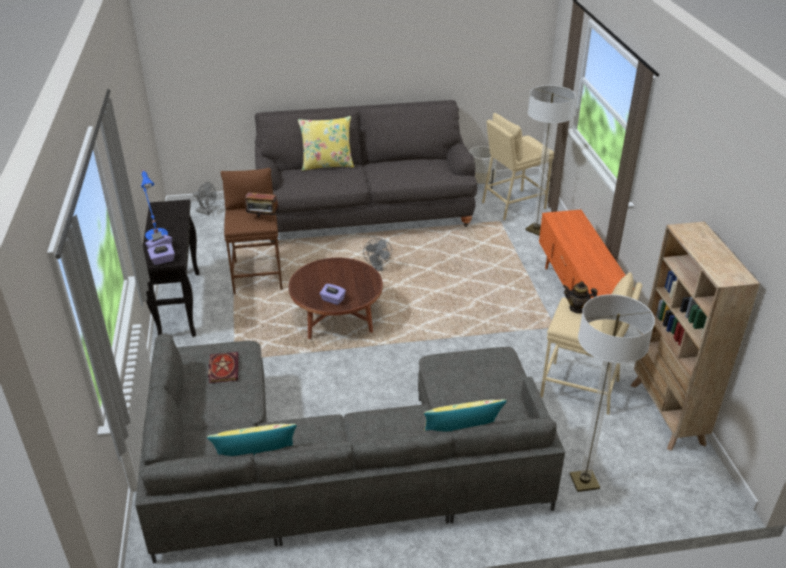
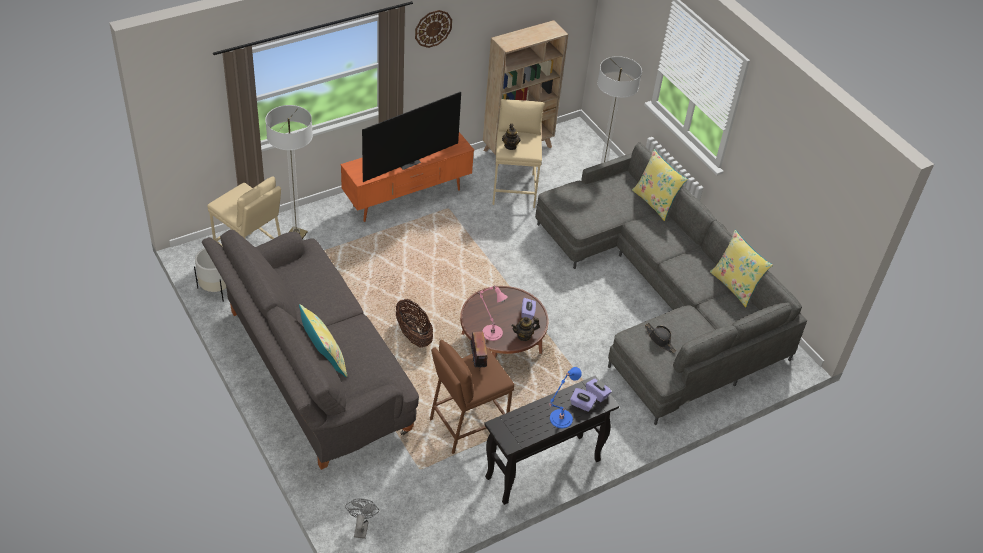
camera: 115 degrees left, 10 degrees up
book [208,352,238,383] -> black hat [645,323,676,353]
grey fan [363,238,392,271] -> basket [396,299,433,347]
none -> television [362,92,461,182]
none -> wall clock [415,10,452,48]
none -> pink table lamp [477,285,508,341]
none -> teapot [512,317,540,341]

